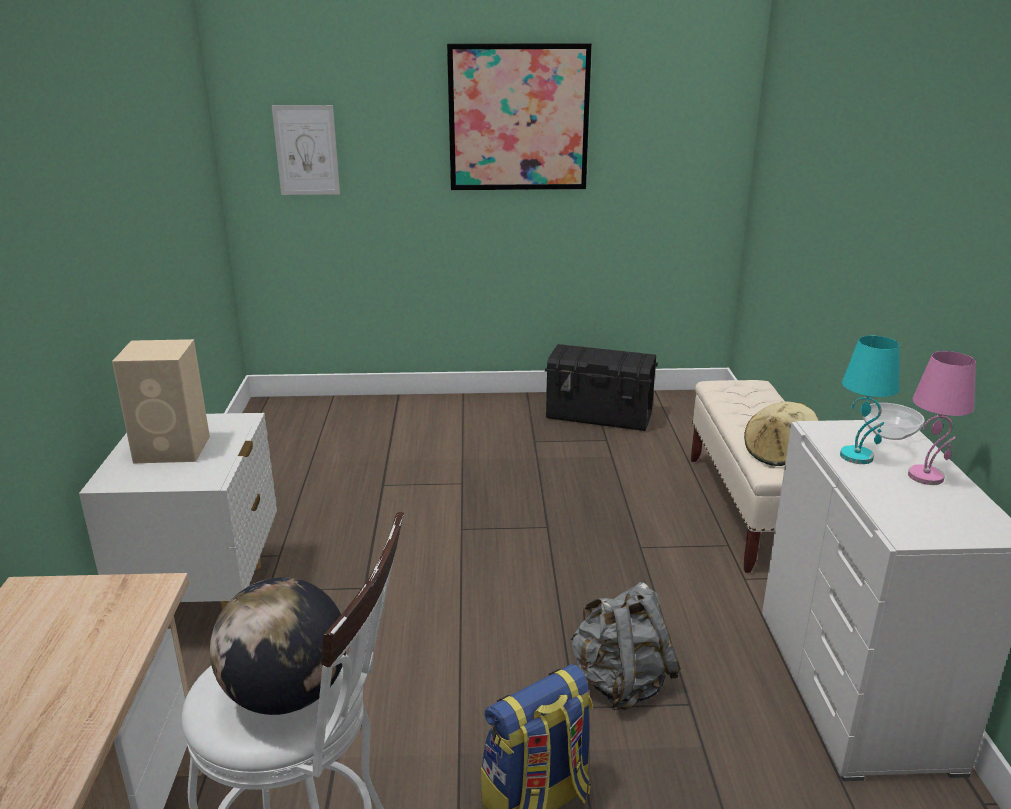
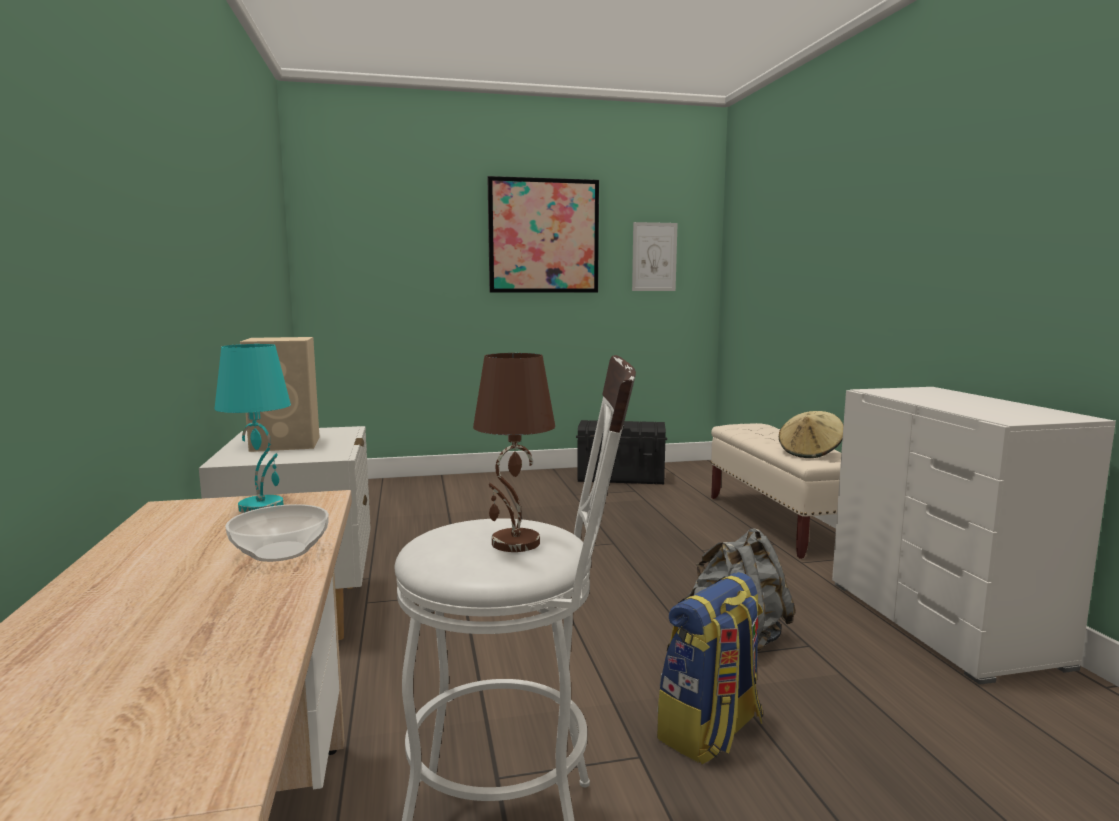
camera: 10 degrees left, 15 degrees down
globe [210,577,346,715] -> brown table lamp [473,353,555,552]
picture [272,105,340,195] -> picture moved to [632,222,678,291]
turquoise table lamp [840,336,899,464] -> turquoise table lamp moved to [214,344,291,513]
bowl [863,403,925,440] -> bowl moved to [225,504,329,562]
pink table lamp [908,351,976,485] -> none

